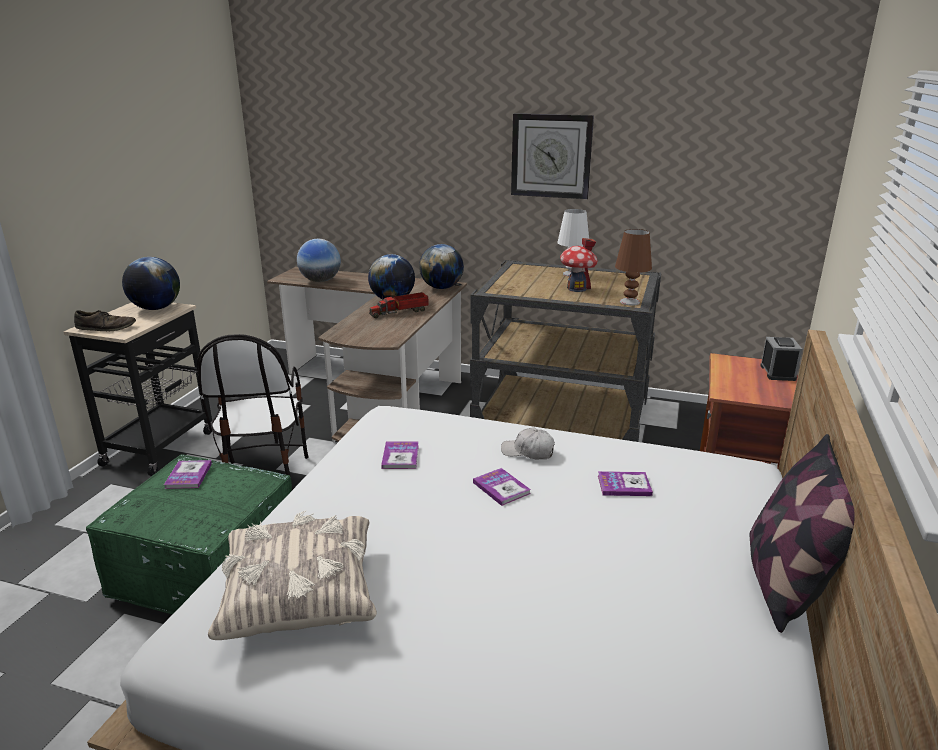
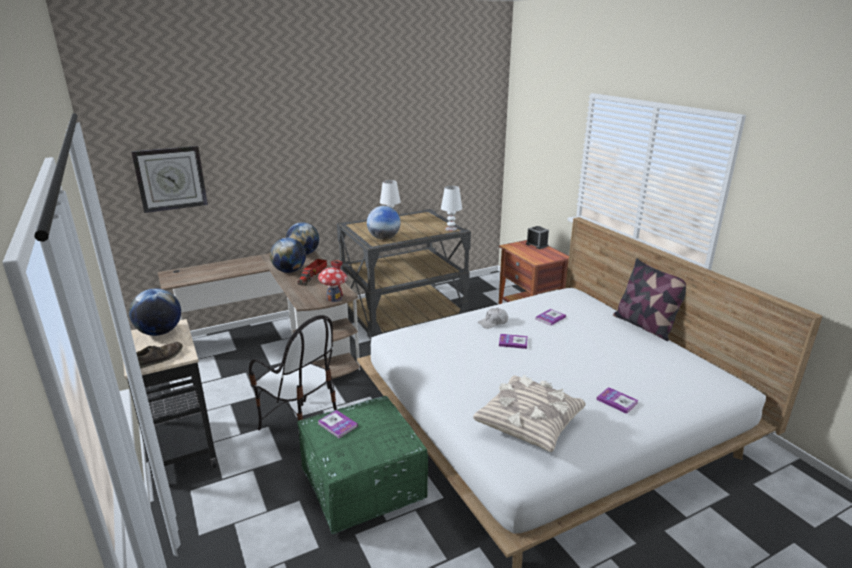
camera: 45 degrees left, 0 degrees up
globe [297,239,341,282] -> globe moved to [367,206,400,240]
book [381,441,419,469] -> book moved to [596,387,638,414]
wall clock [511,113,594,199] -> wall clock moved to [131,146,208,213]
toy house [560,238,598,292] -> toy house moved to [318,260,347,302]
brown table lamp [615,229,652,305] -> white table lamp [441,186,462,231]

